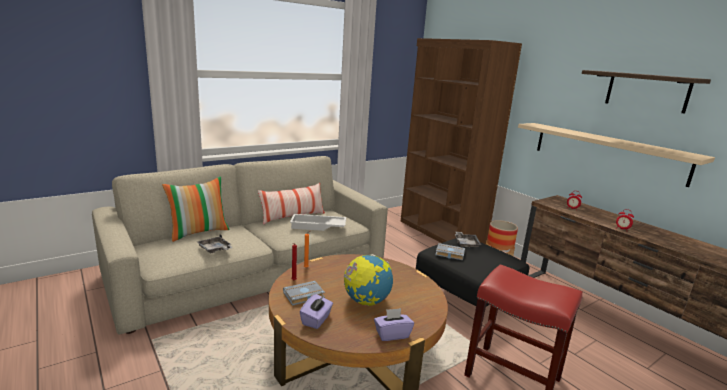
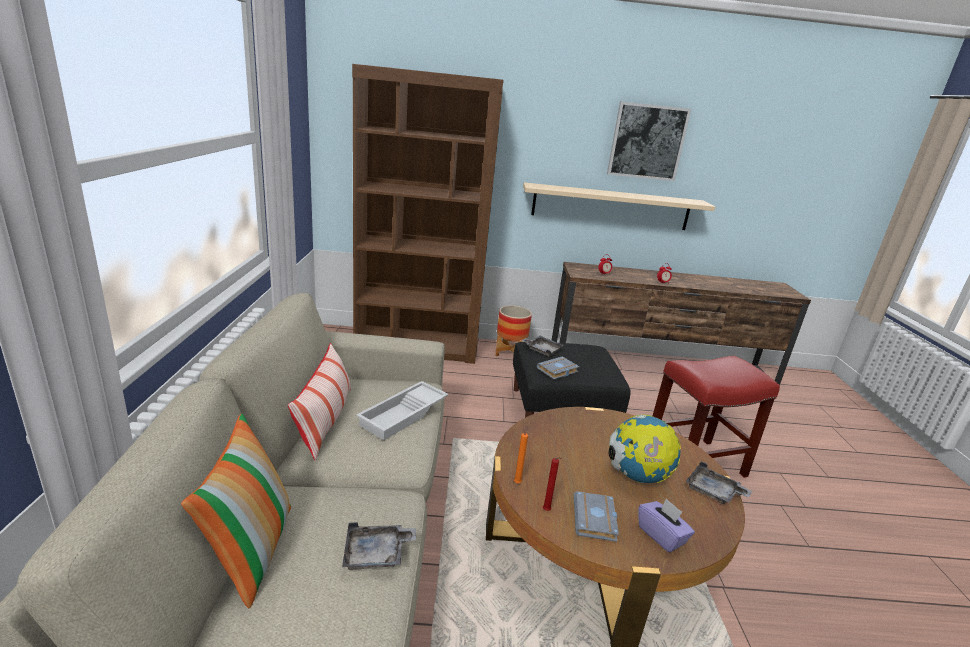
camera: 55 degrees left, 5 degrees up
purple tissue box [374,308,414,341] -> grey tray [685,462,752,504]
shelf [582,70,711,114] -> picture [607,101,691,181]

